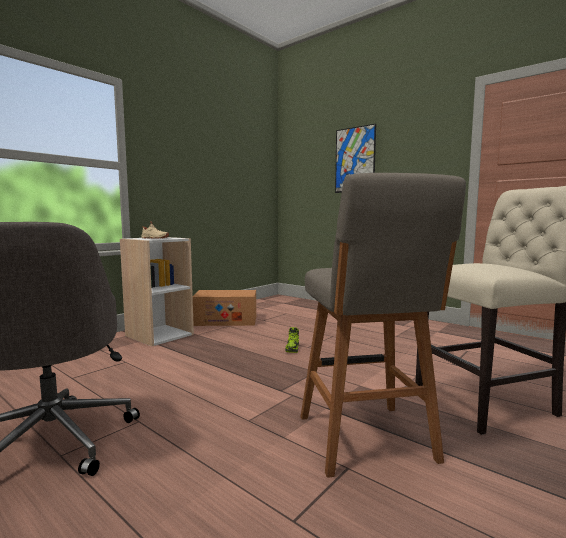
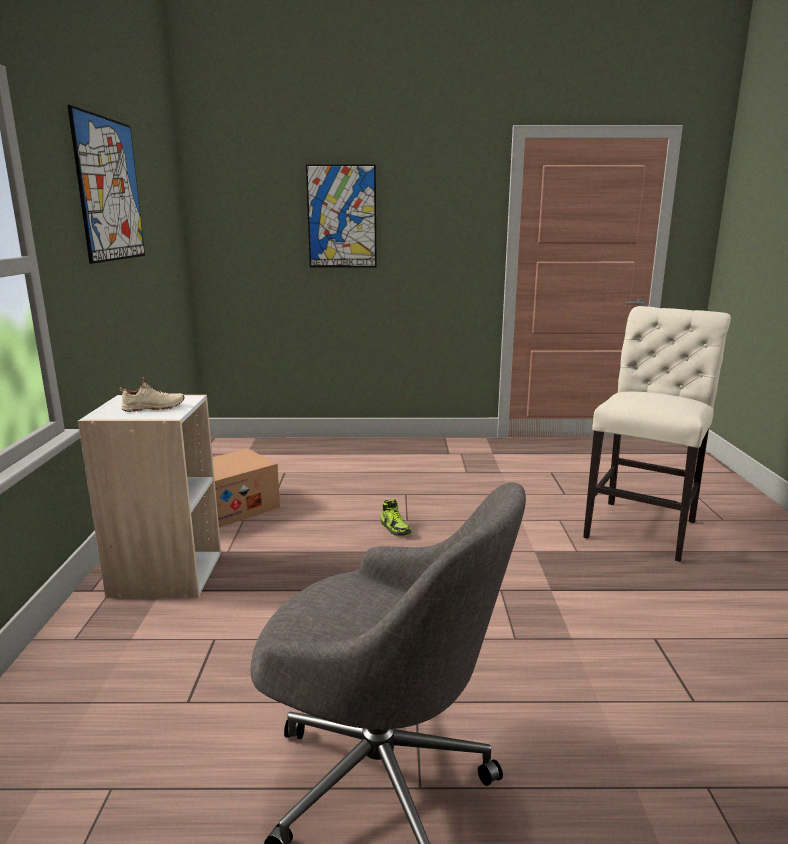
camera: 40 degrees left, 10 degrees up
grey stool [301,173,466,478] -> none
none -> picture [67,105,145,264]

